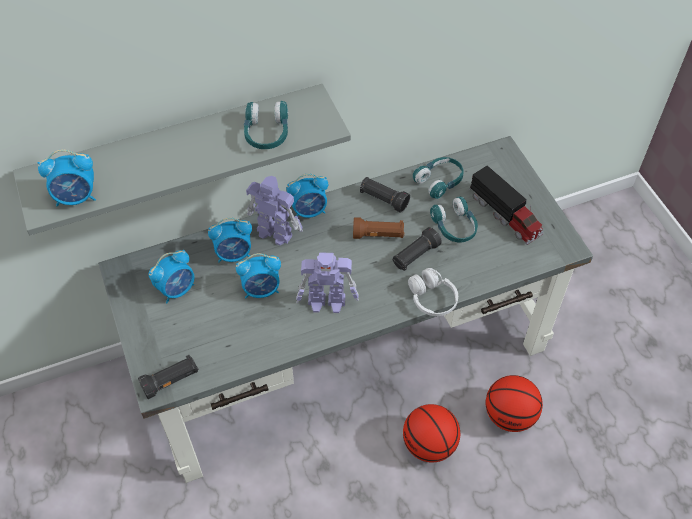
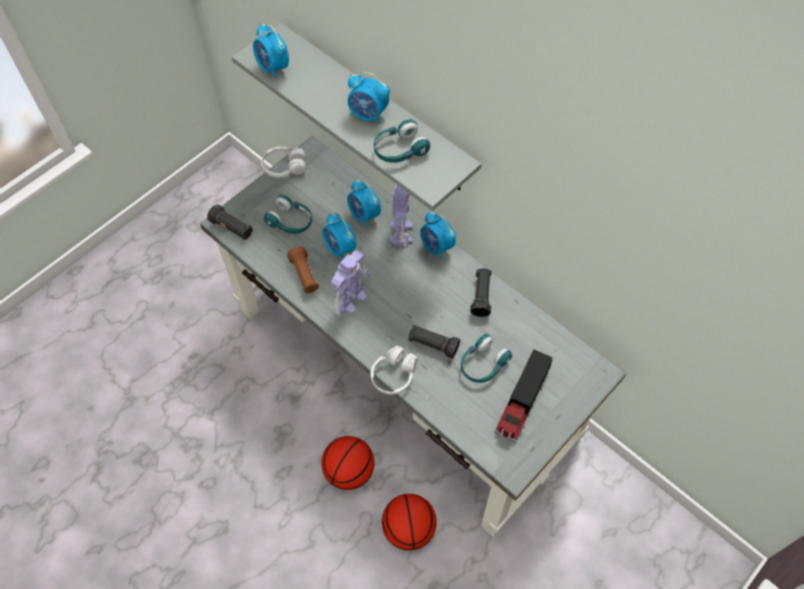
camera: 65 degrees right, 5 degrees up
alarm clock [149,250,194,303] -> alarm clock moved to [348,72,390,124]
toy robot [296,252,359,313] -> toy robot turned 120 degrees counterclockwise [331,250,371,318]
brown flashlight [353,217,404,239] -> brown flashlight moved to [287,247,319,293]
turquoise headphones [413,157,464,199] -> turquoise headphones moved to [264,195,312,234]
none -> white headphones [262,146,306,177]

